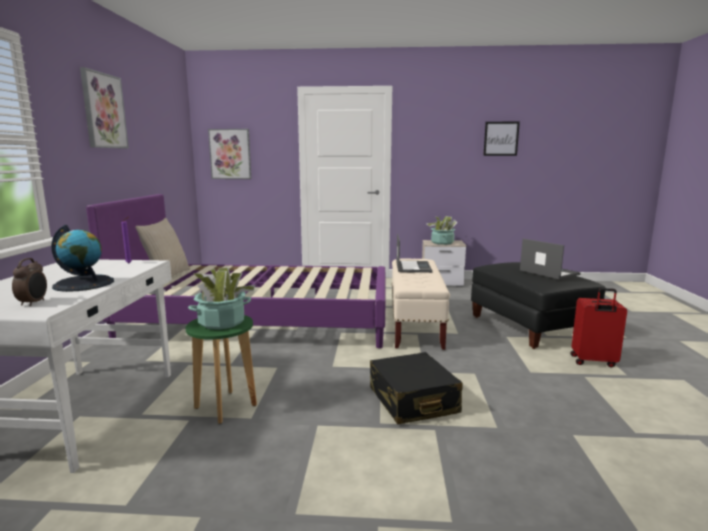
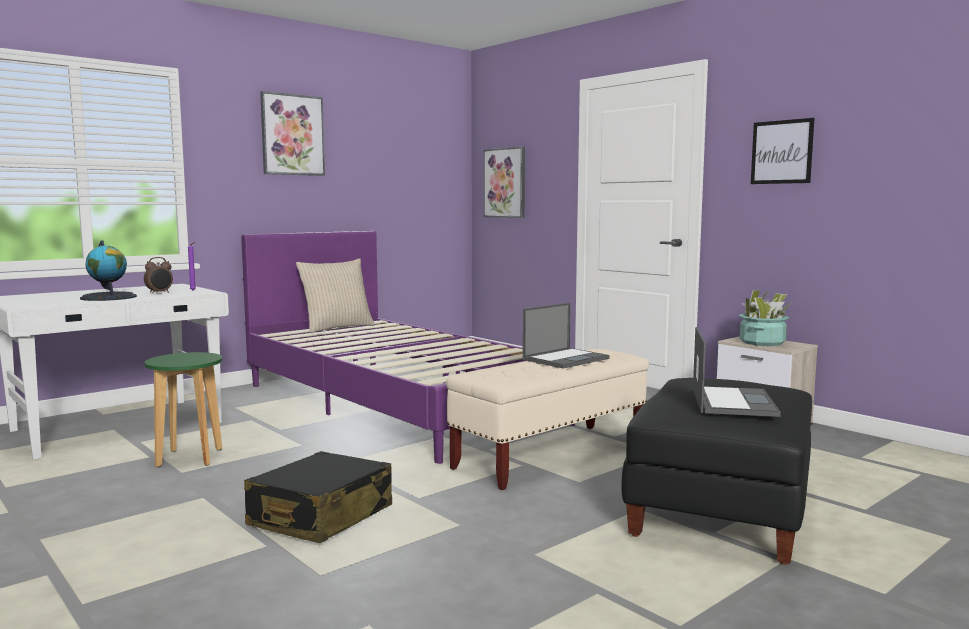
camera: 45 degrees right, 5 degrees down
alarm clock [12,258,47,306] -> alarm clock moved to [144,257,173,294]
potted plant [188,267,255,330] -> none
picture [483,122,520,156] -> picture moved to [751,118,814,184]
red suitcase [570,288,627,368] -> none

